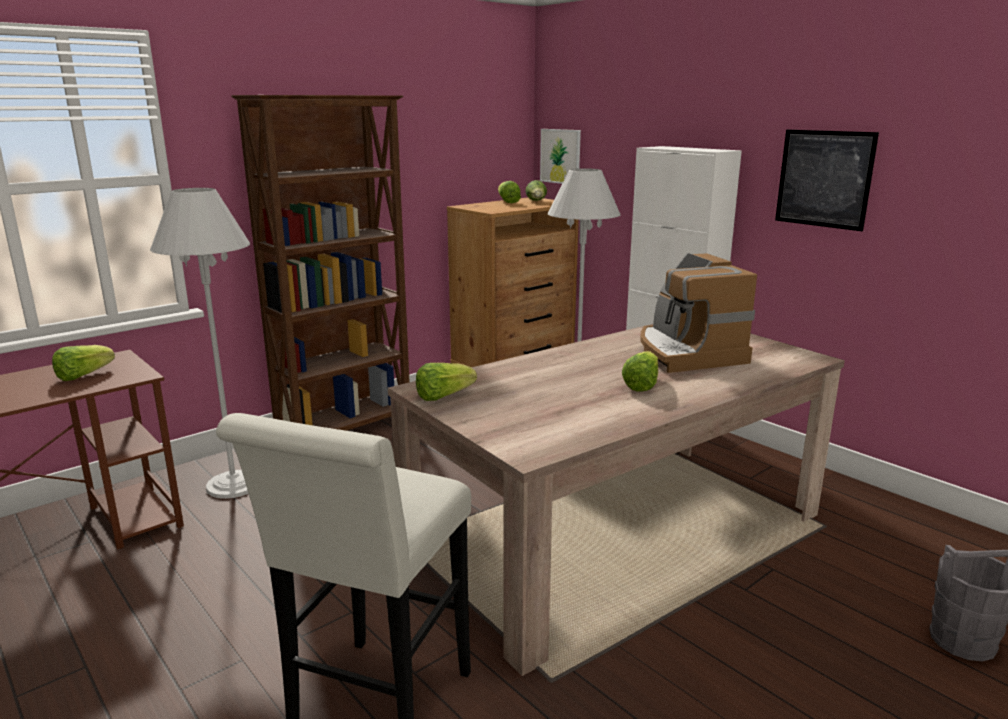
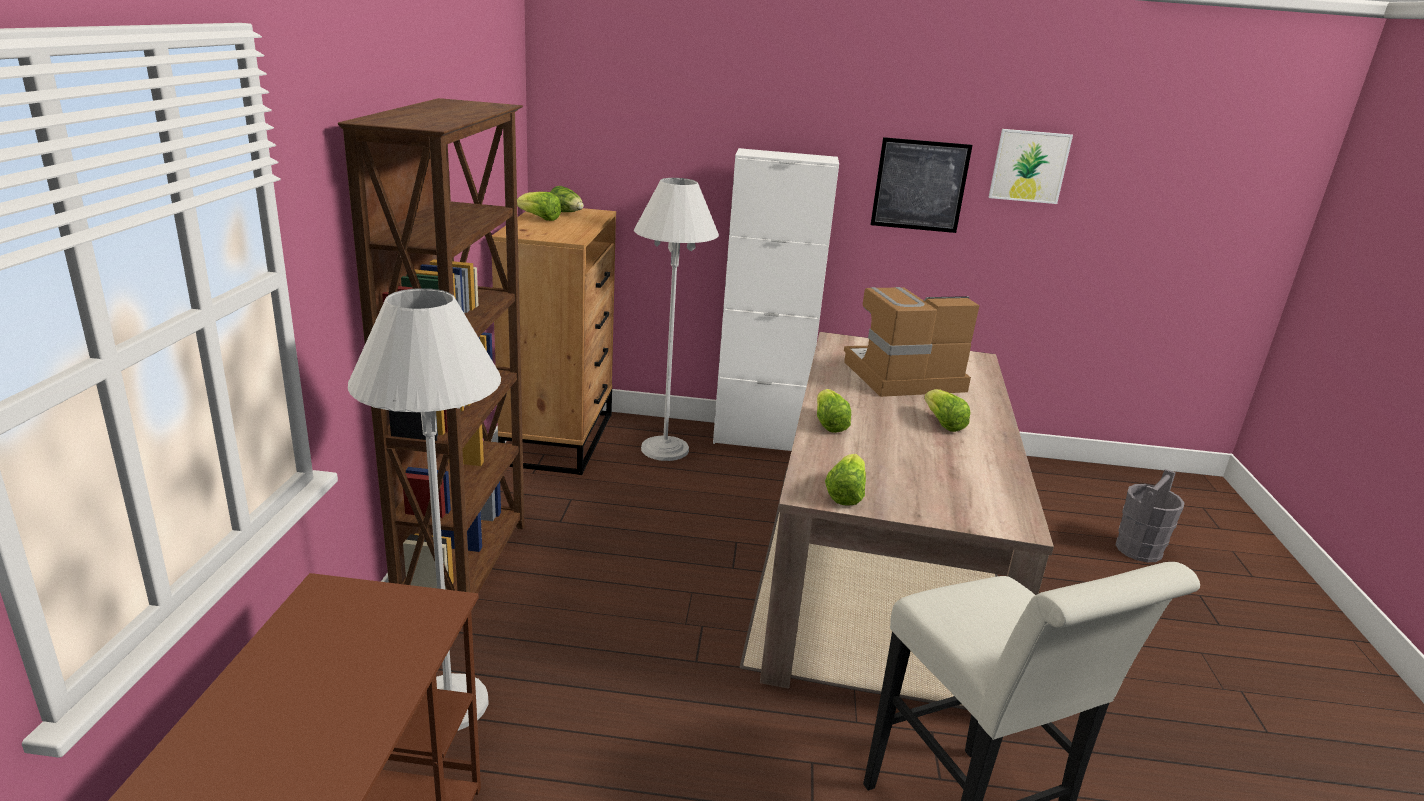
camera: 45 degrees left, 5 degrees up
lettuce [52,345,115,381] -> lettuce moved to [817,389,851,433]
picture [540,129,581,184] -> picture moved to [989,129,1073,204]
coffee machine [641,253,757,373] -> coffee machine turned 135 degrees clockwise [844,287,980,397]

